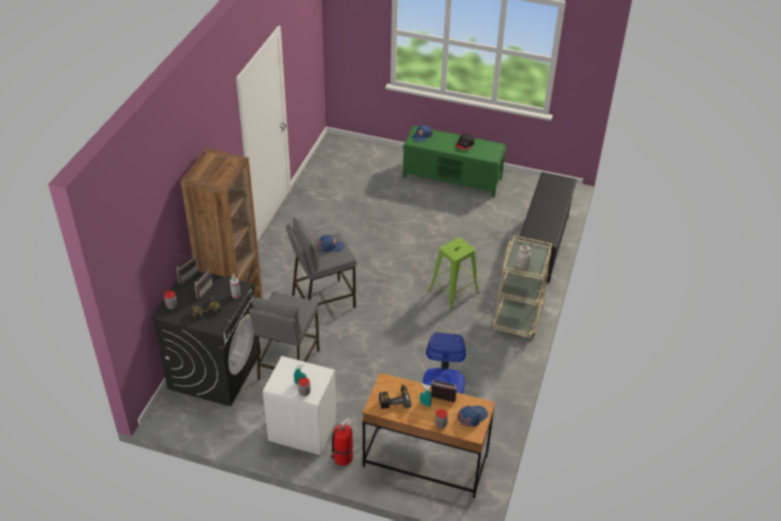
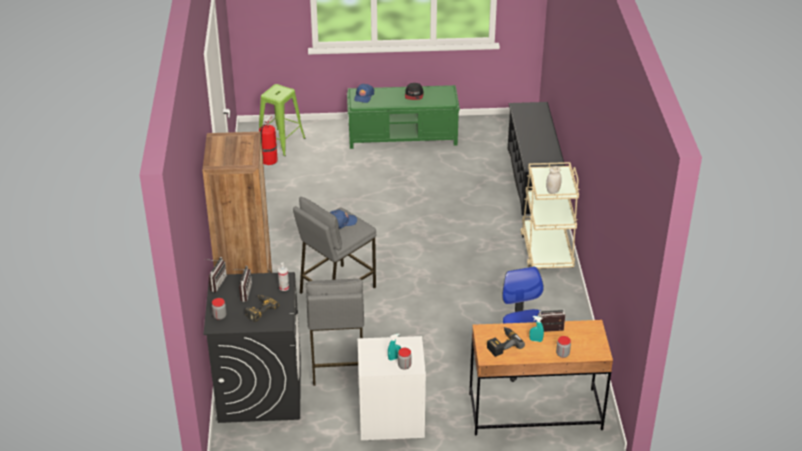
camera: 20 degrees left, 5 degrees down
fire extinguisher [331,417,353,466] -> fire extinguisher moved to [259,115,278,165]
green stool [429,237,479,309] -> green stool moved to [259,84,305,156]
blue cap [458,406,488,427] -> none

